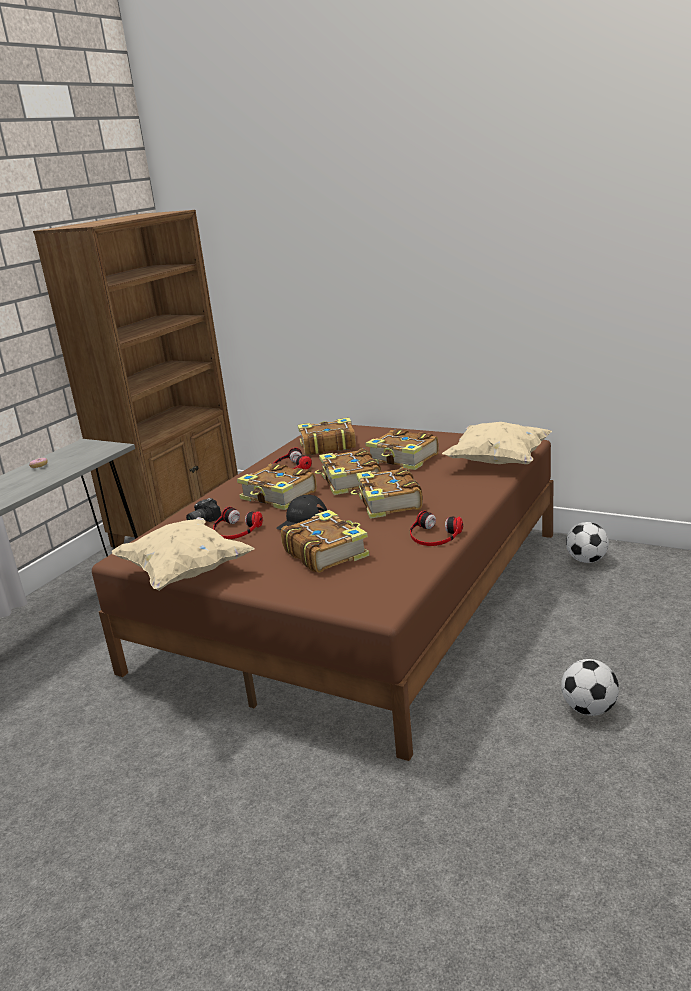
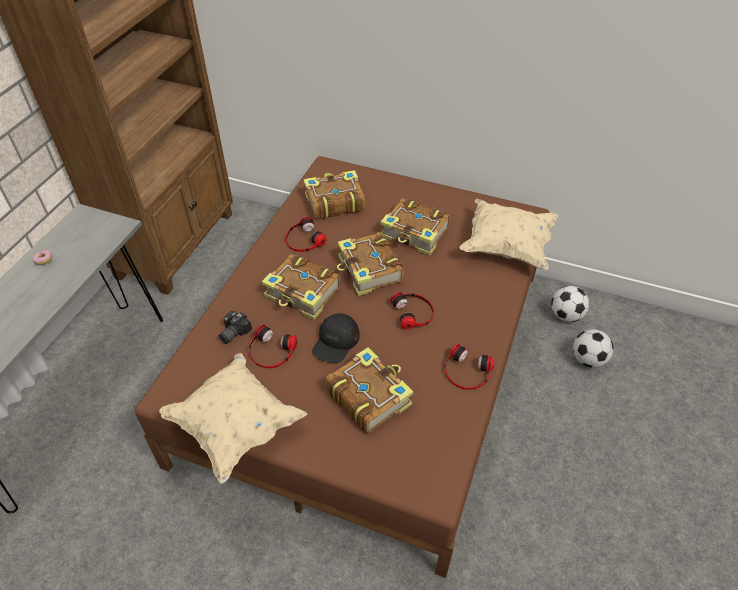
camera: 10 degrees left, 25 degrees up
book [351,467,423,519] -> headphones [390,292,434,330]
football [561,659,619,716] -> football moved to [573,329,613,368]

